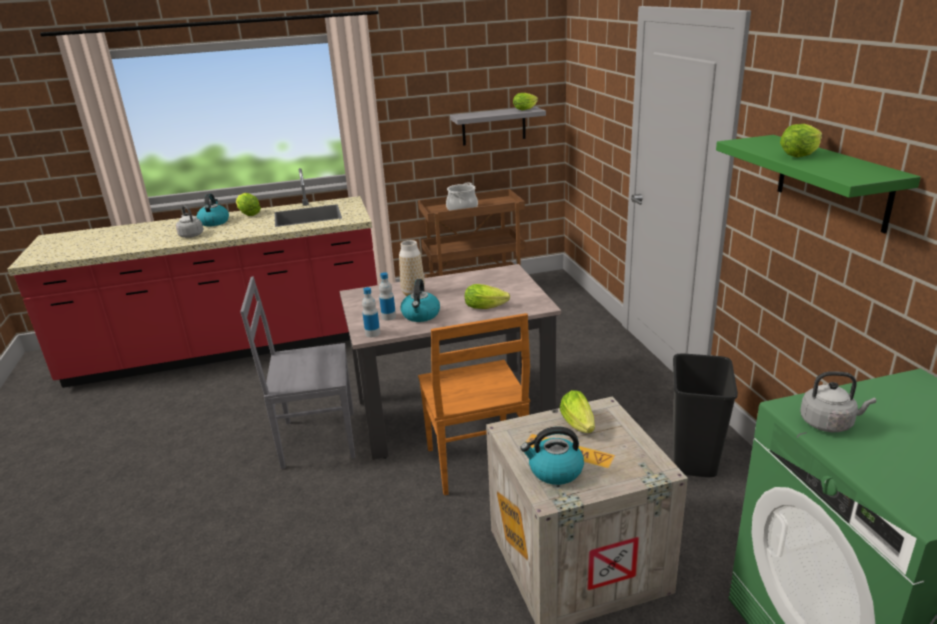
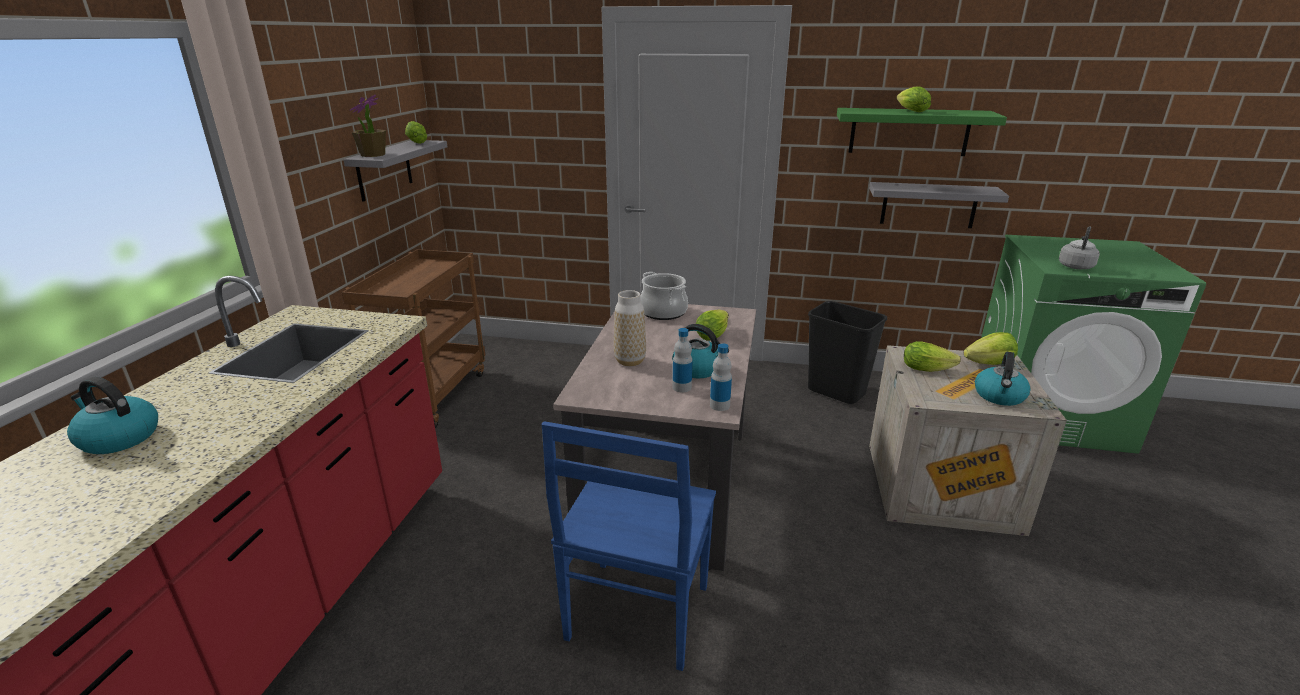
camera: 65 degrees left, 0 degrees up
grey kettle [176,205,203,238] -> none
lettuce [236,193,261,216] -> lettuce moved to [964,332,1018,365]
grey chair [240,277,355,469] -> blue chair [541,421,716,671]
brown chair [418,313,530,495] -> none
cooking pot [446,183,478,211] -> cooking pot moved to [640,272,688,320]
none -> potted plant [349,95,386,157]
none -> grey shelf [869,182,1009,228]

